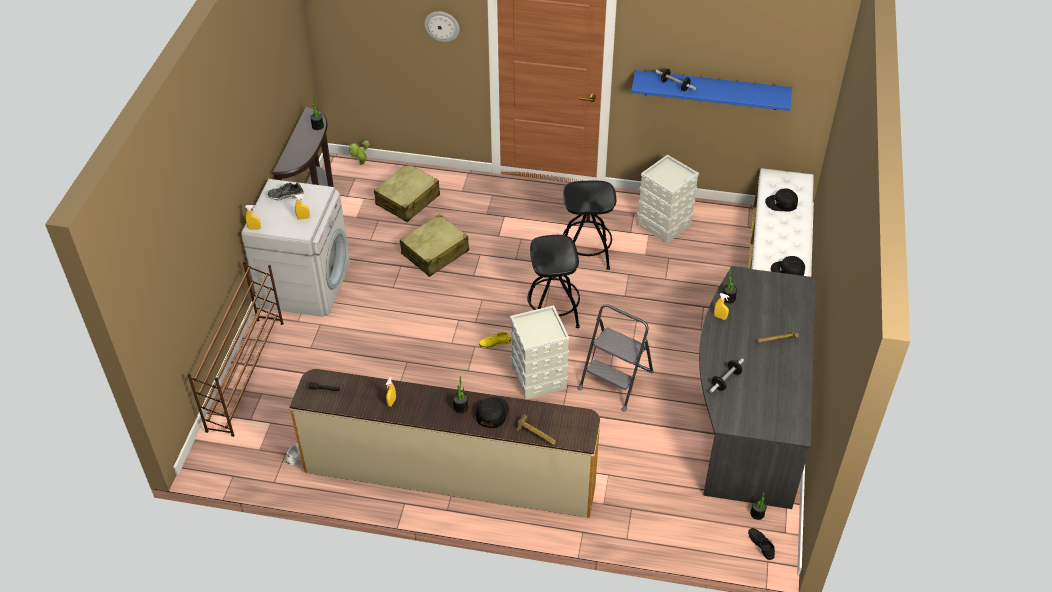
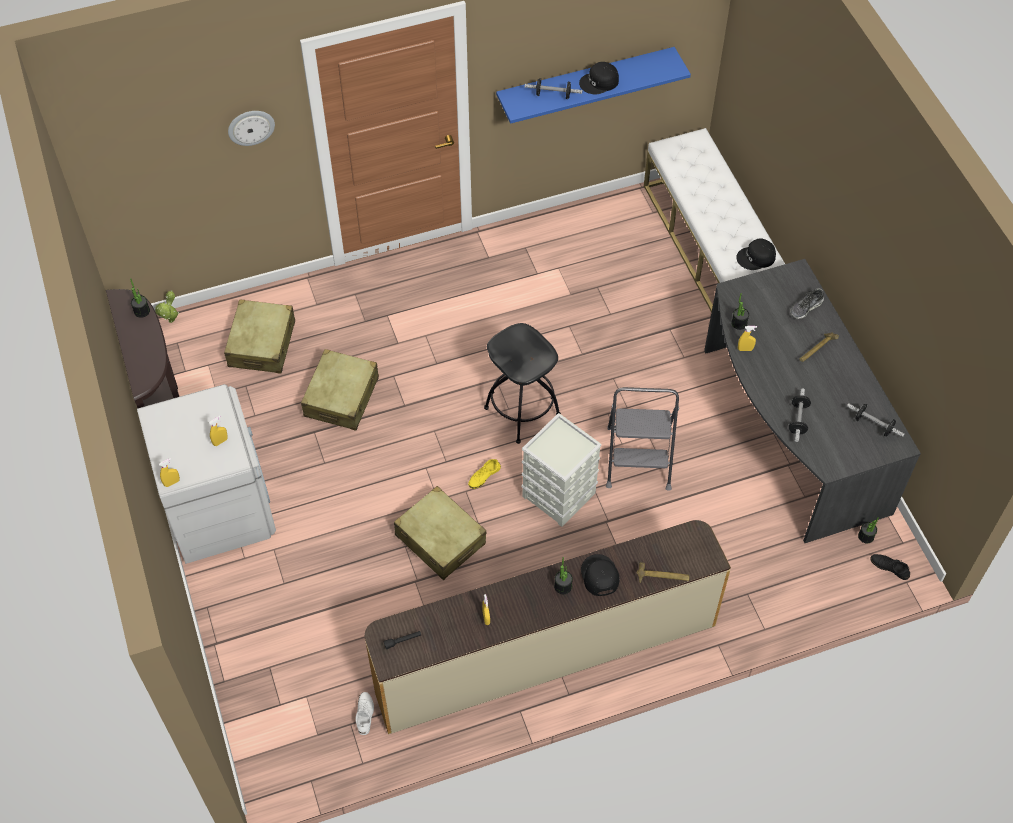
camera: 30 degrees left, 10 degrees up
brown shoe rack [187,261,284,437] -> none
shoe [268,183,304,200] -> shoe moved to [790,288,824,319]
black stool [563,180,616,270] -> none
grey storage box [637,154,699,244] -> none
black cap [765,188,798,212] -> black cap moved to [579,62,619,94]
none -> beige suitcase [394,486,486,580]
none -> dumbbell [847,403,905,437]

